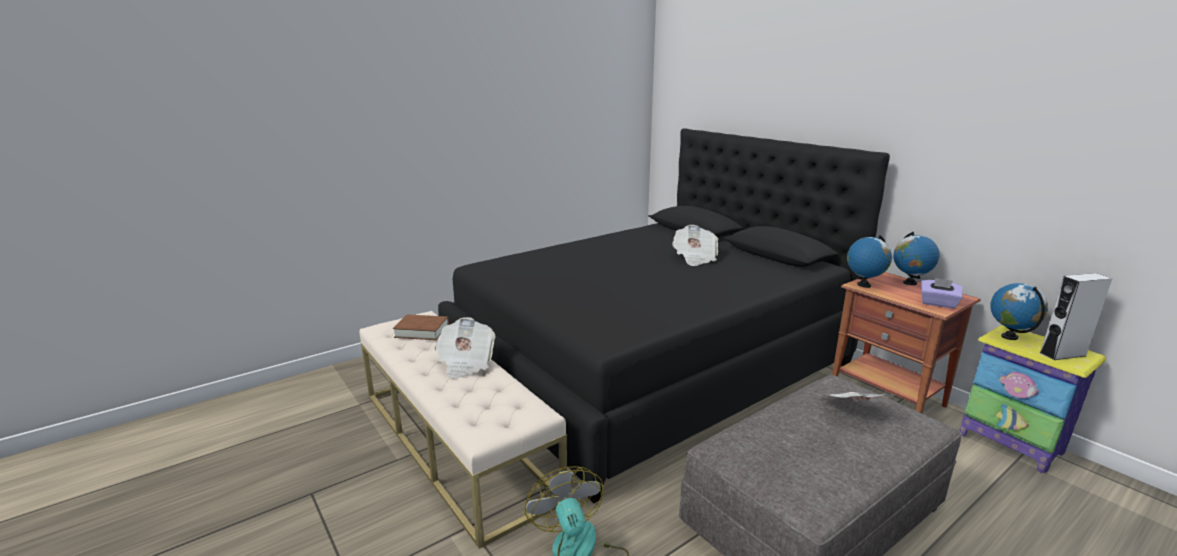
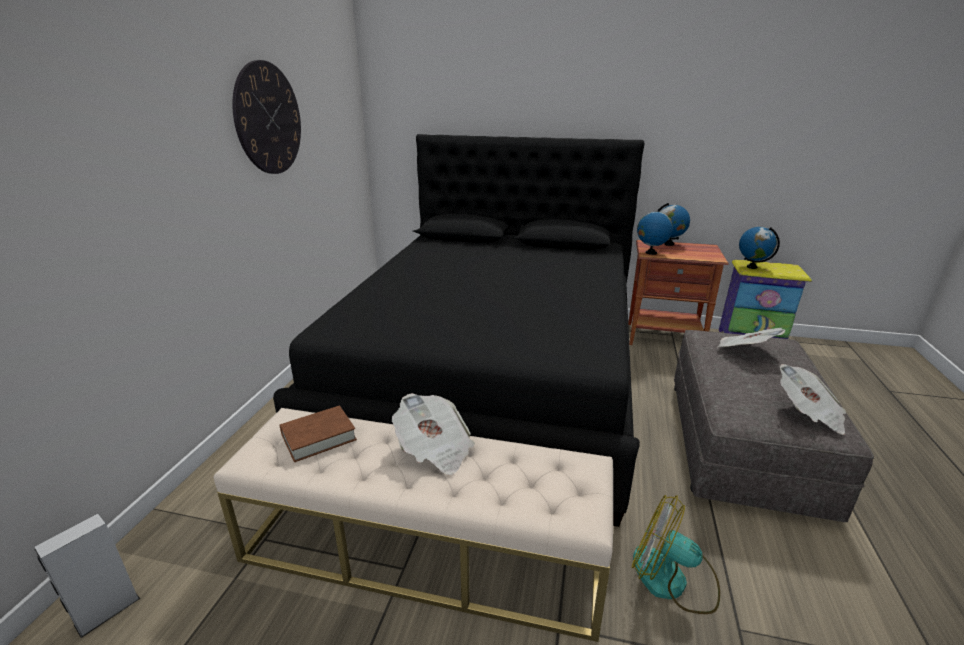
camera: 40 degrees left, 5 degrees up
newspaper [672,225,718,266] -> newspaper moved to [780,364,846,435]
purple tissue box [921,278,962,309] -> none
grey speaker [1040,273,1112,360] -> grey speaker moved to [34,513,140,638]
none -> wall clock [232,60,301,174]

